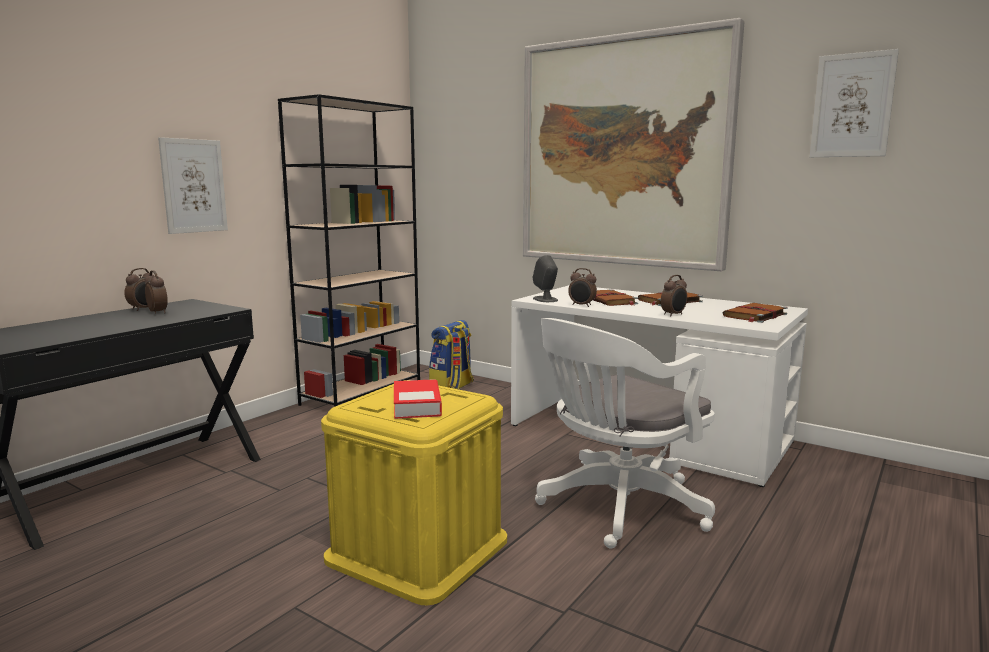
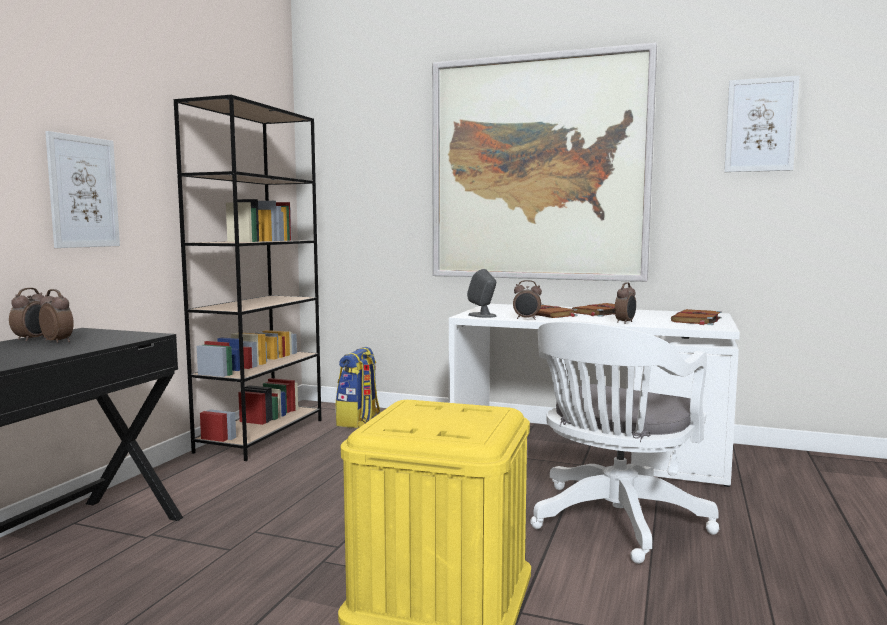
camera: 15 degrees left, 5 degrees down
book [394,379,442,419] -> none

